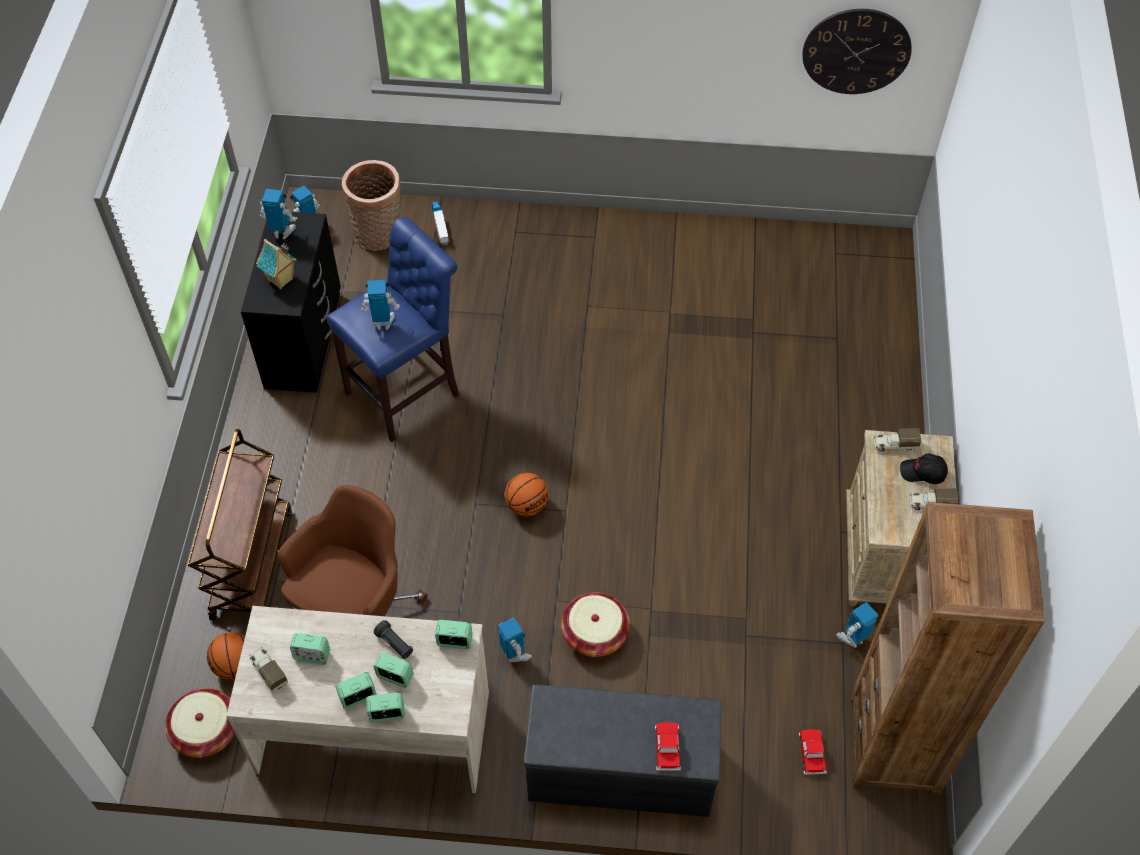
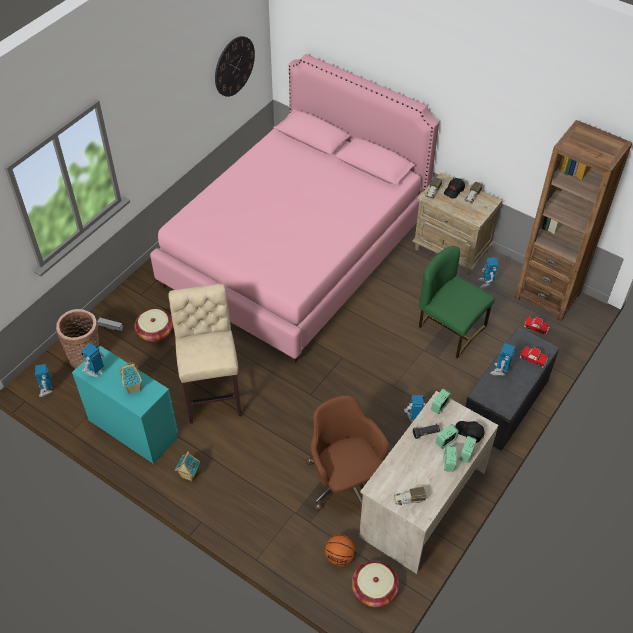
camera: 60 degrees left, 5 degrees down
brown cart [188,429,291,620] -> none
black dresser [241,212,341,393] -> turquoise dresser [72,346,178,464]
alarm clock [290,633,330,665] -> none
blue stool [326,217,459,442] -> beige stool [168,284,242,424]
toy robot [361,280,400,330] -> toy robot moved to [490,343,515,375]
basketball [505,473,548,517] -> none
basket [561,592,630,657] -> basket moved to [135,309,173,342]
none -> pink bed [150,54,439,364]
none -> toy house [175,451,200,482]
none -> green chair [419,246,495,359]
none -> black cap [455,421,485,443]

